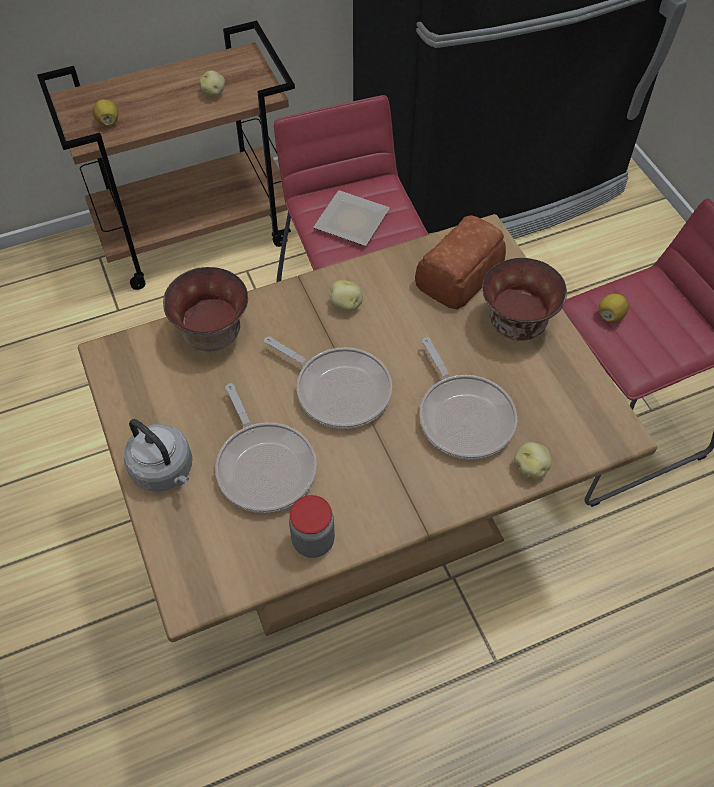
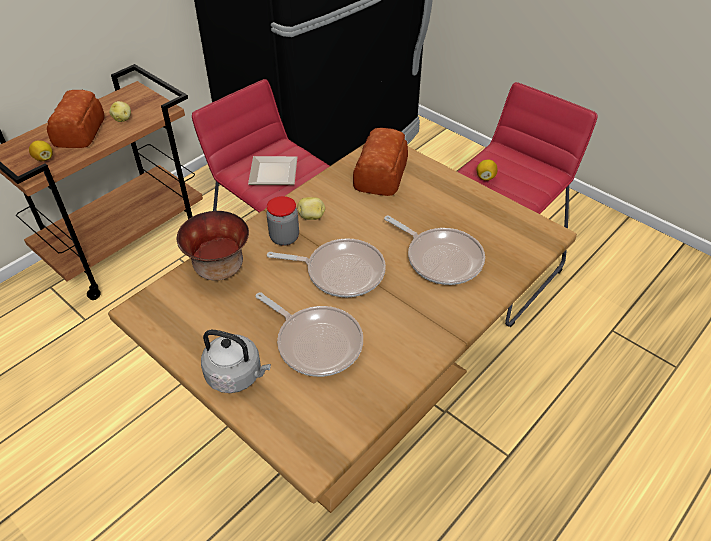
camera: 25 degrees left, 10 degrees down
jar [289,495,335,558] -> jar moved to [266,196,299,246]
bowl [482,258,567,341] -> none
potato [514,442,552,479] -> none
none -> bread [47,90,105,148]

